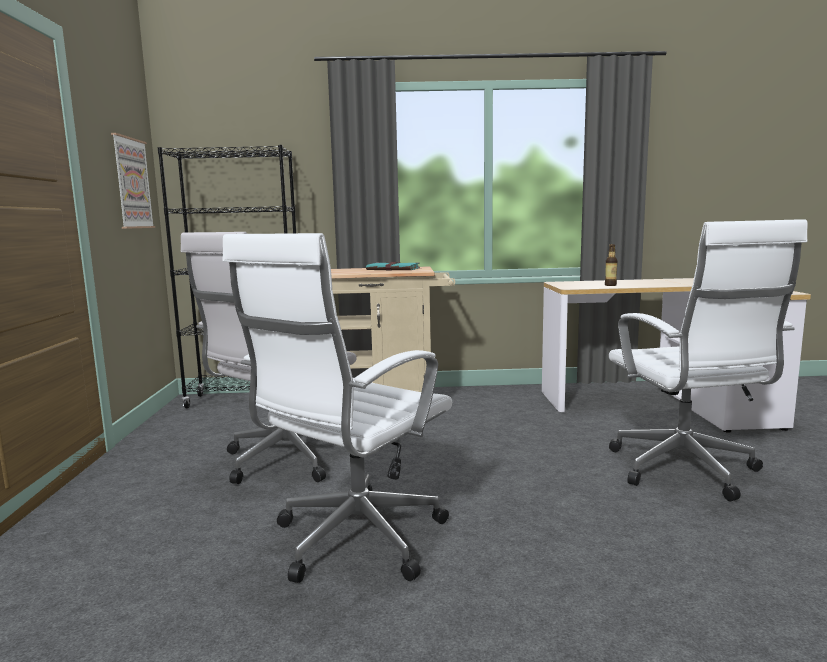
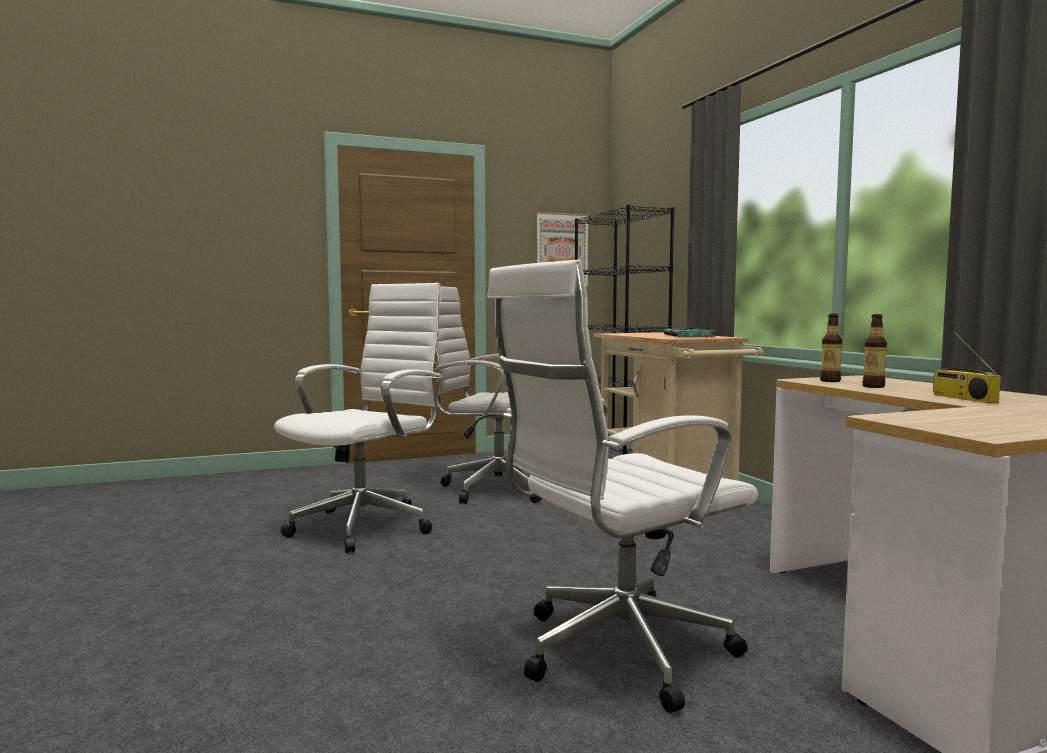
camera: 70 degrees right, 5 degrees down
white office chair [222,233,452,583] -> white office chair turned 105 degrees clockwise [274,283,443,553]
none -> bottle [820,313,842,382]
none -> radio [933,331,1001,403]

